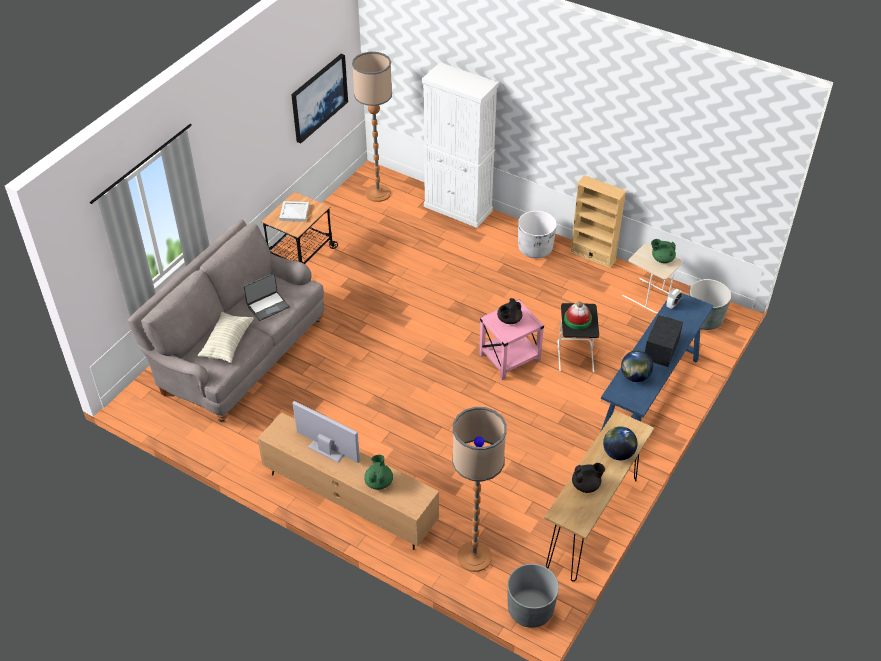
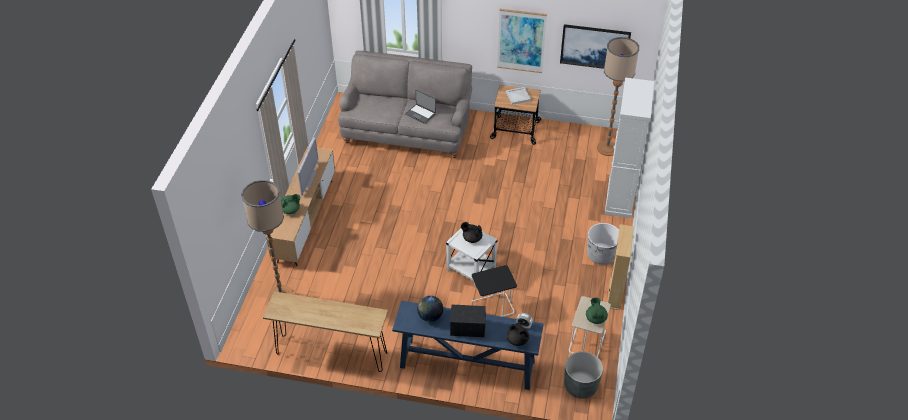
camera: 70 degrees right, 0 degrees up
pillow [198,312,254,363] -> none
pink side table [479,300,544,380] -> white side table [446,228,498,287]
grey planter [507,564,559,628] -> none
hat [564,302,592,329] -> none
black teapot [572,463,605,493] -> black teapot moved to [507,322,529,346]
globe [603,426,638,460] -> none
none -> picture [497,9,547,73]

